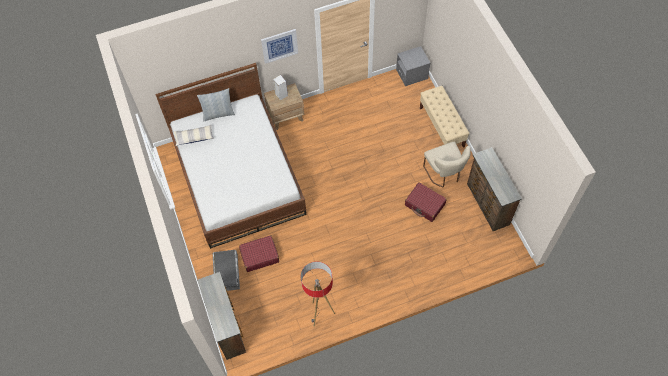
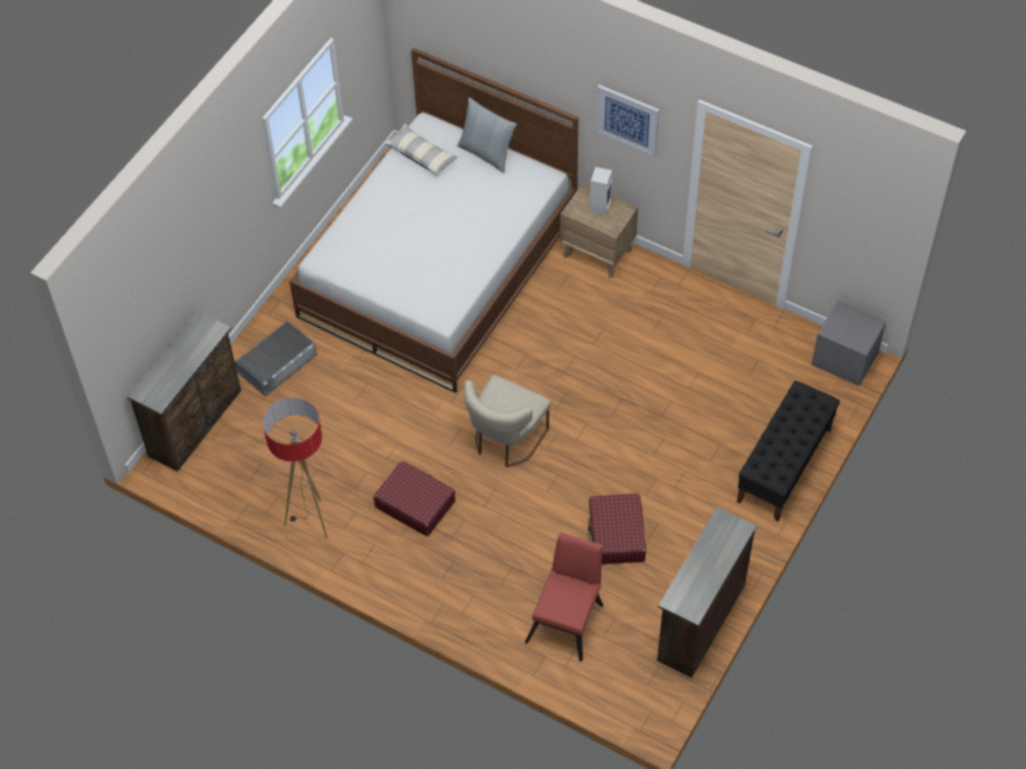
camera: 50 degrees right, 5 degrees down
red suitcase [239,235,279,272] -> red suitcase moved to [373,461,455,536]
beige bench [420,86,469,148] -> black bench [737,381,840,522]
beige chair [423,142,471,188] -> beige chair moved to [464,375,551,467]
none -> red chair [525,532,603,662]

